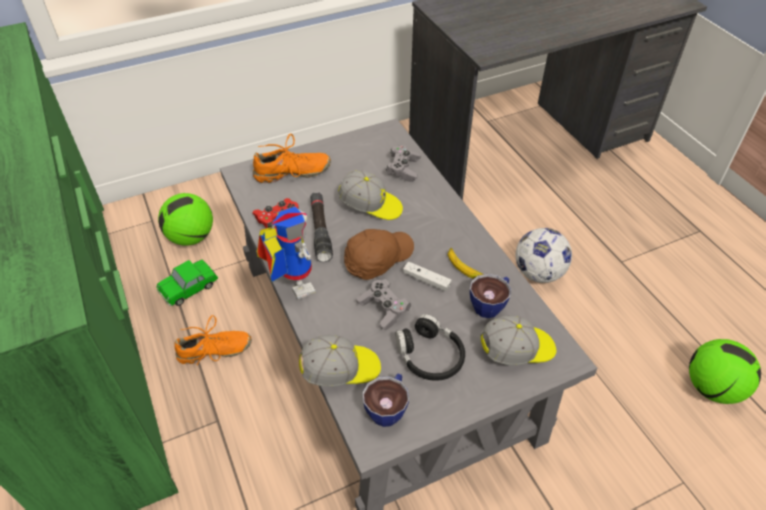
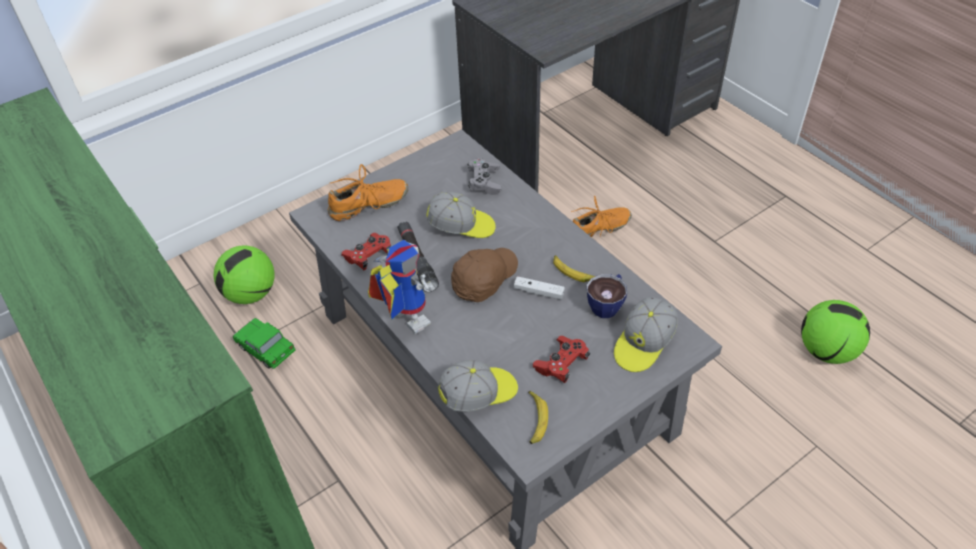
camera: 10 degrees left, 0 degrees up
toy car [156,260,218,306] -> toy car turned 90 degrees clockwise [233,318,296,369]
orange shoe [175,315,252,365] -> orange shoe moved to [571,196,632,237]
grey game controller [357,279,411,330] -> none
cup [363,374,409,427] -> banana [528,391,548,444]
black headphones [396,314,465,381] -> red game controller [533,336,590,383]
cap [480,315,556,365] -> cap turned 150 degrees clockwise [614,297,678,372]
football [516,228,572,283] -> none

